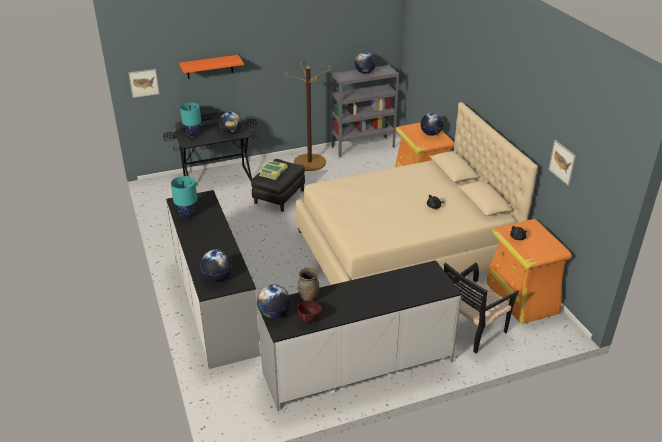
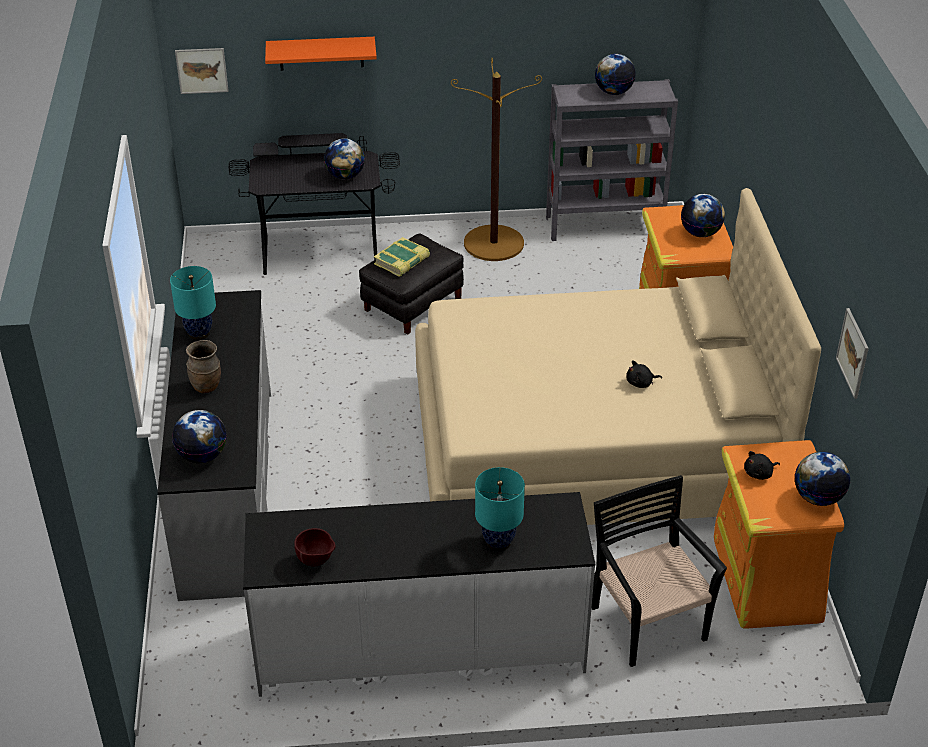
camera: 15 degrees right, 5 degrees up
turquoise table lamp [180,102,201,138] -> turquoise table lamp moved to [475,467,525,551]
globe [257,284,290,318] -> globe moved to [795,452,850,506]
brown vase [298,268,319,301] -> brown vase moved to [186,340,221,393]
black armchair [444,263,519,353] -> black armchair turned 90 degrees clockwise [592,475,727,667]

